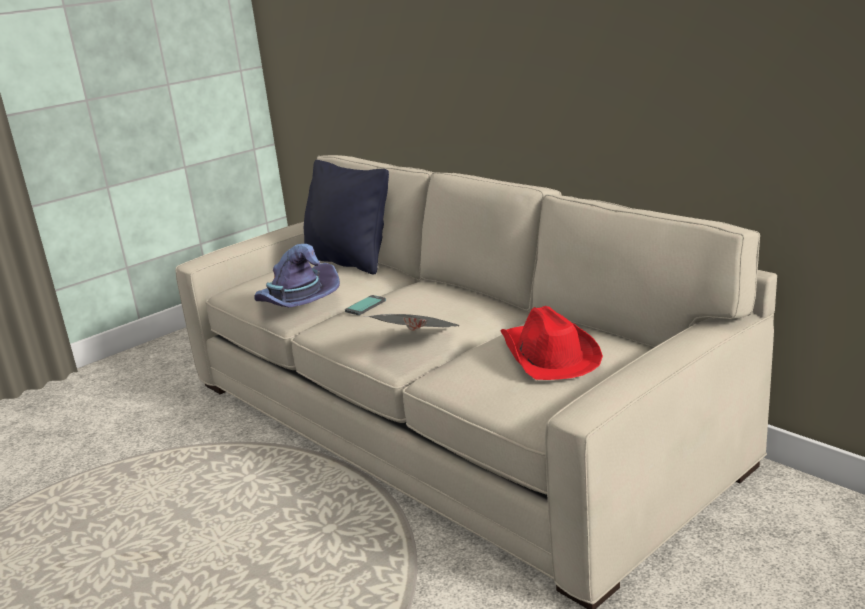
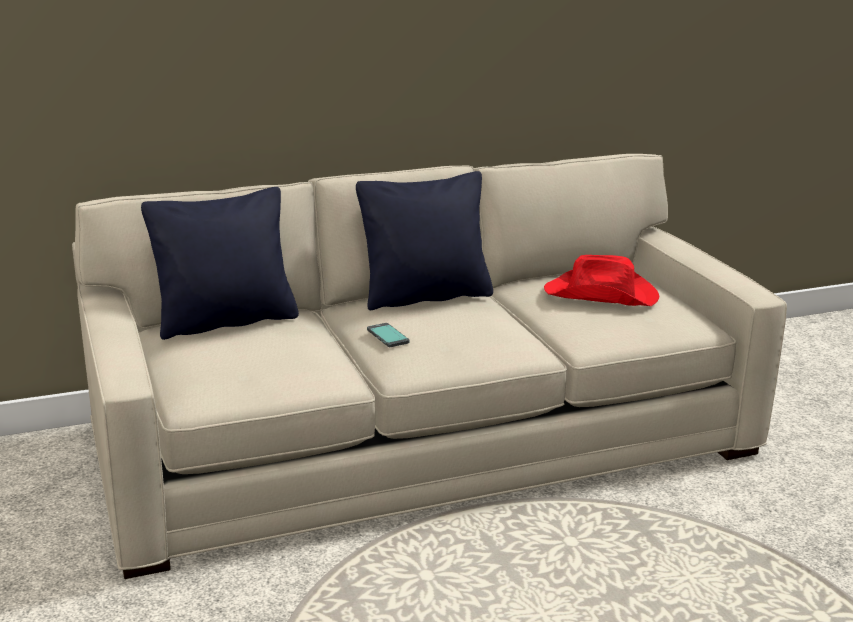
camera: 70 degrees left, 0 degrees up
purple hat [255,244,340,308] -> none
newspaper [362,314,460,331] -> none
none -> black pillow [356,171,493,310]

